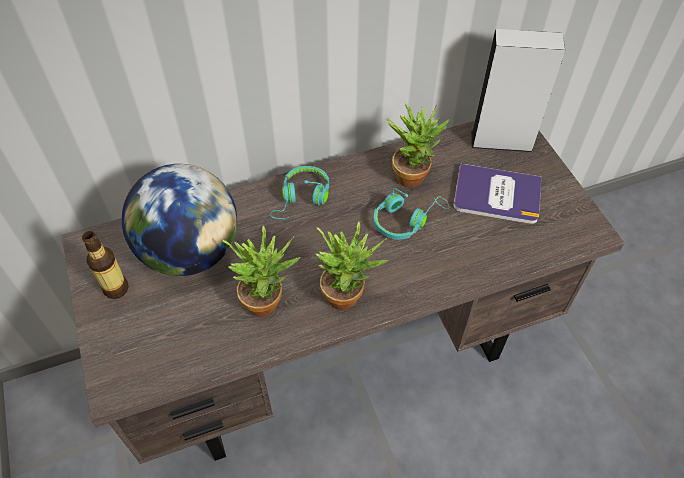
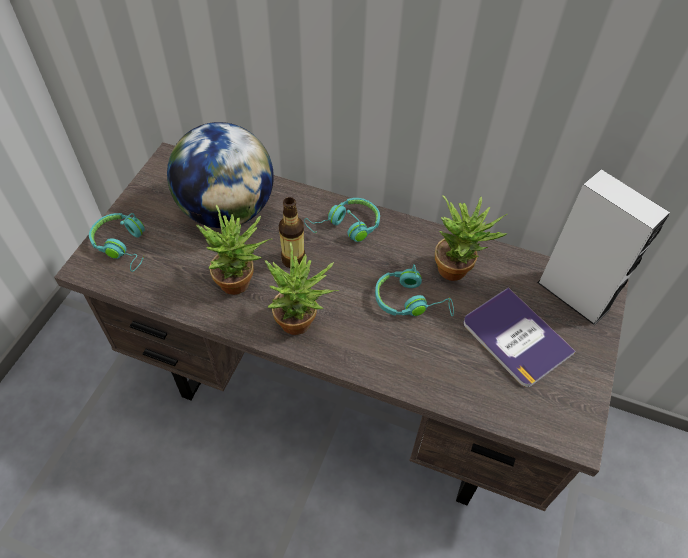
camera: 40 degrees right, 0 degrees up
bottle [82,231,129,299] -> bottle moved to [279,197,305,268]
none -> turquoise headphones [89,213,145,272]

